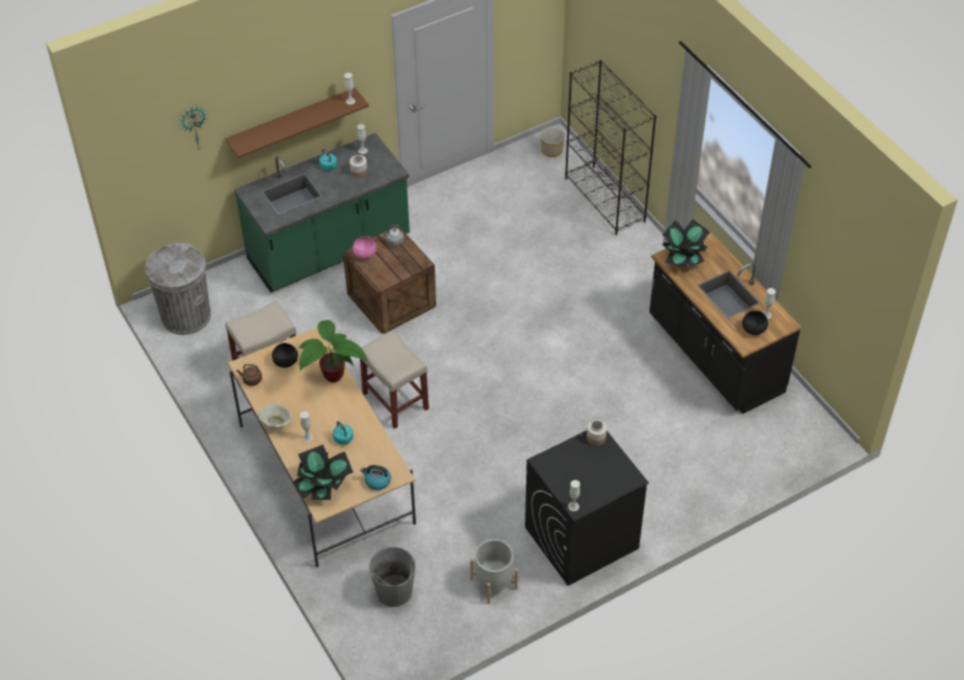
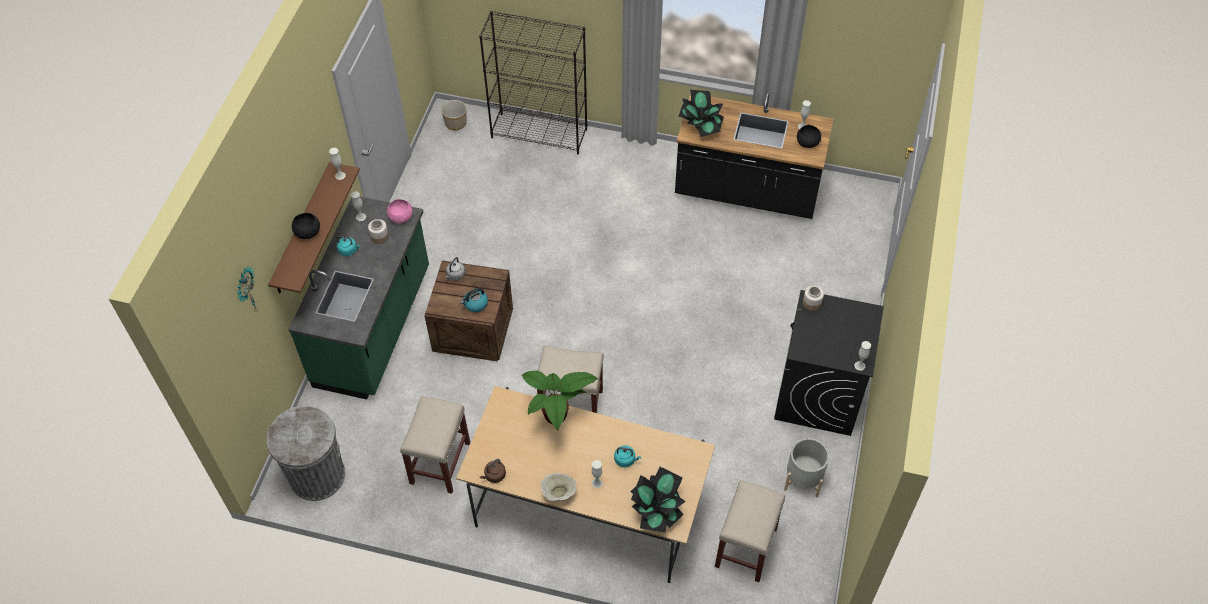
camera: 45 degrees left, 5 degrees up
black bowl [272,343,298,368] -> black bowl moved to [292,213,320,239]
pink bowl [353,236,377,259] -> pink bowl moved to [387,199,413,223]
kettle [360,465,391,490] -> kettle moved to [460,288,488,312]
grey bucket [369,547,416,607] -> beige stool [715,480,785,582]

